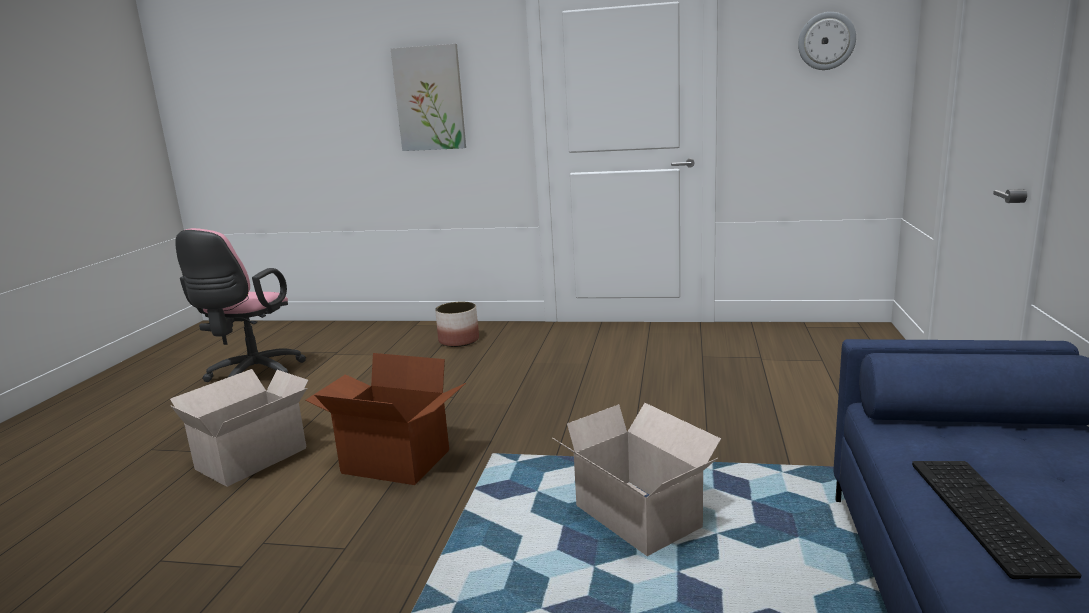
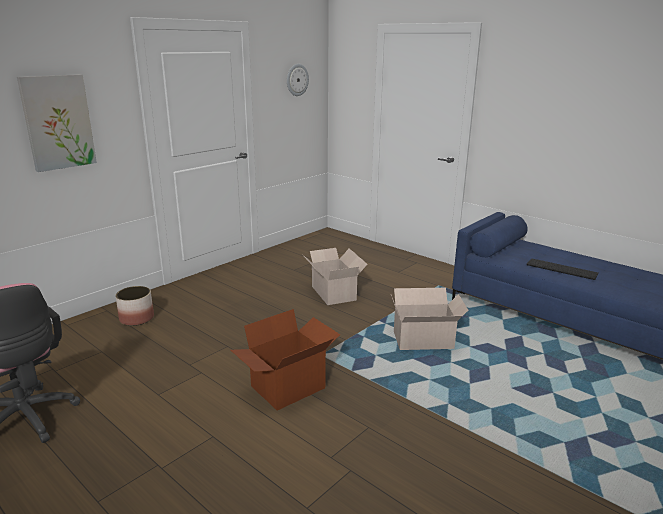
camera: 60 degrees left, 5 degrees up
cardboard box [170,369,308,487] -> cardboard box moved to [302,248,367,305]

